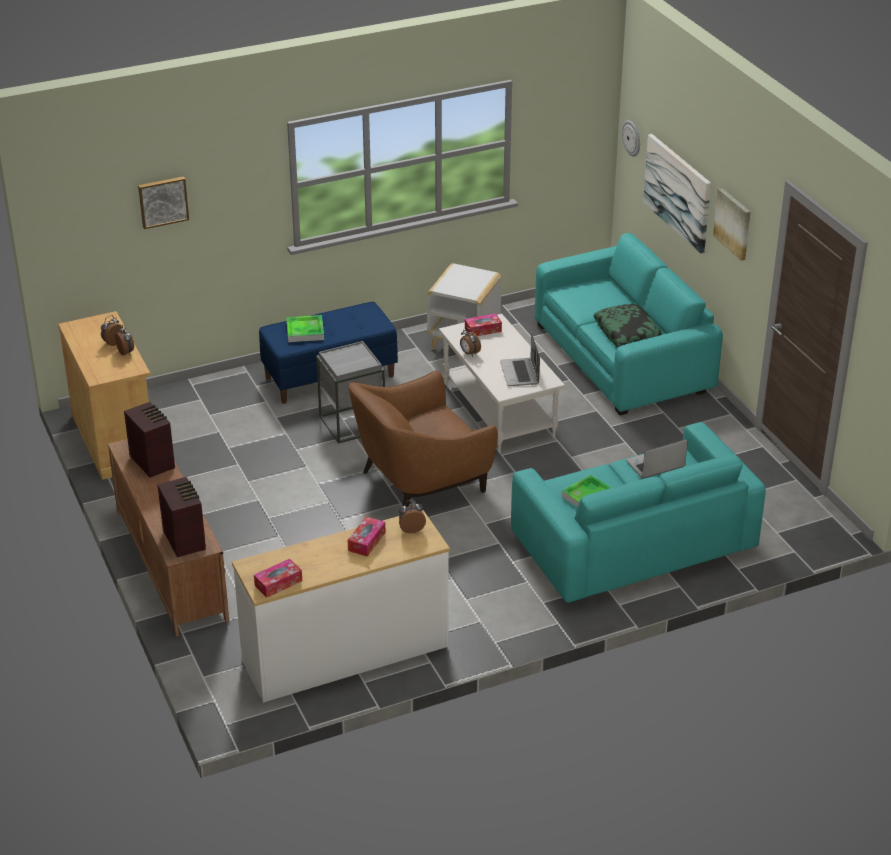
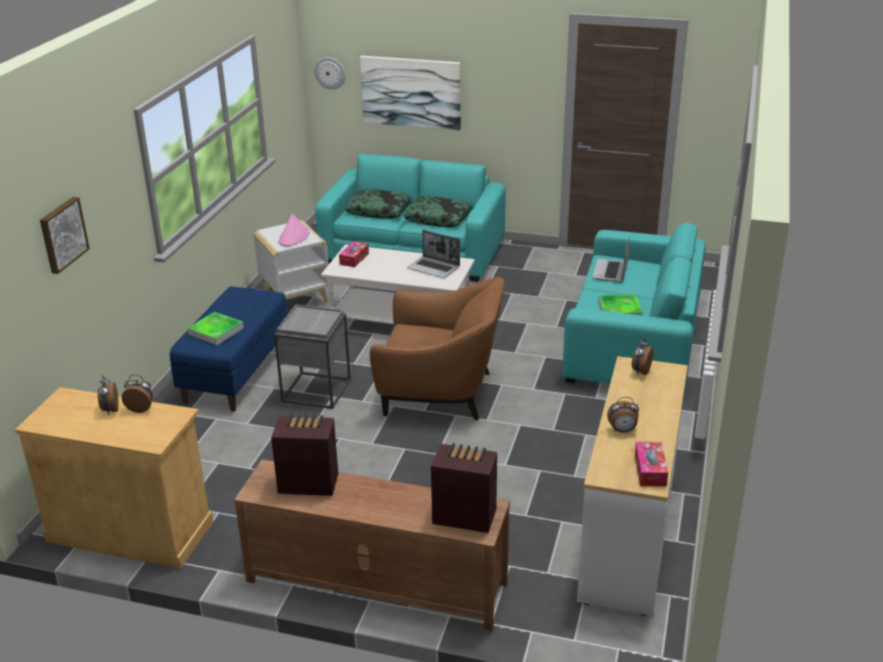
camera: 50 degrees left, 5 degrees down
tissue box [348,516,386,557] -> none
brown armchair [349,370,498,507] -> brown armchair turned 90 degrees counterclockwise [370,277,505,420]
alarm clock [460,328,481,356] -> alarm clock moved to [607,397,639,433]
picture [713,188,751,261] -> none
none -> pink hat [278,213,309,246]
none -> pillow [345,189,411,219]

